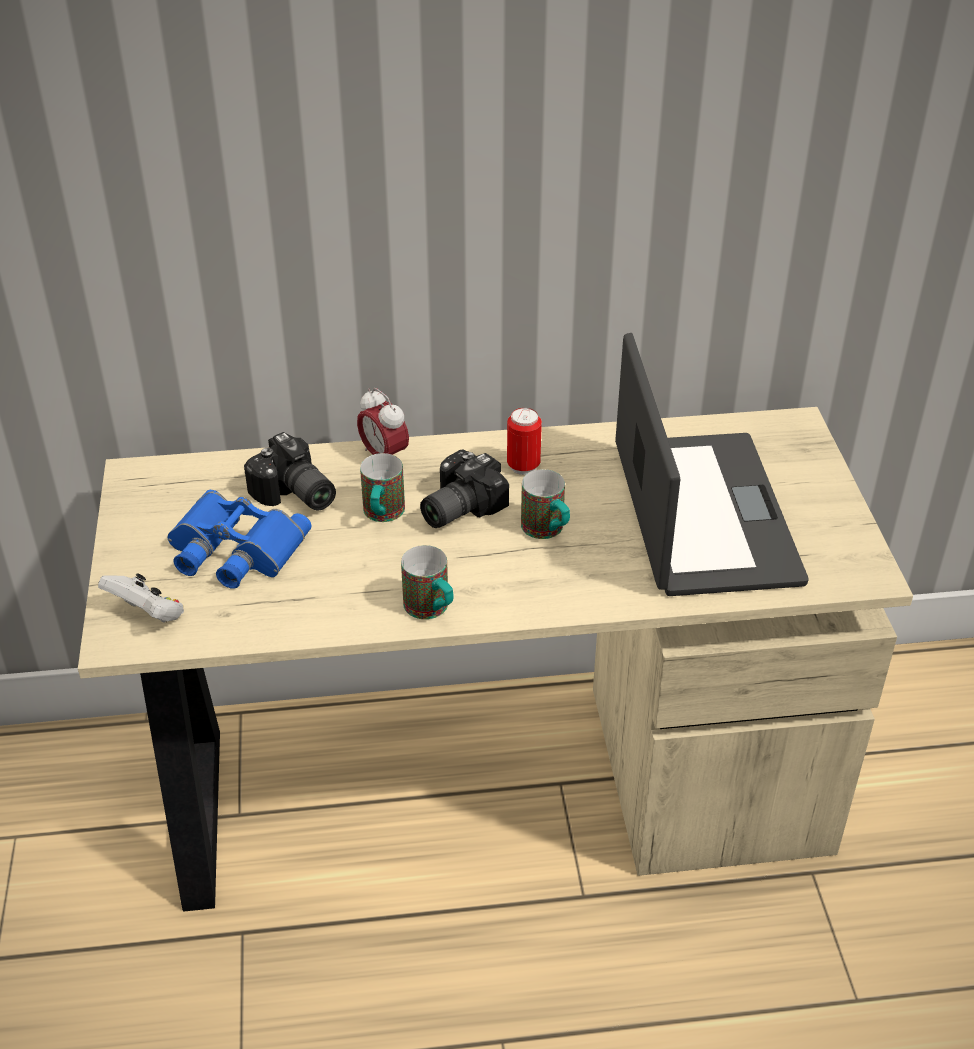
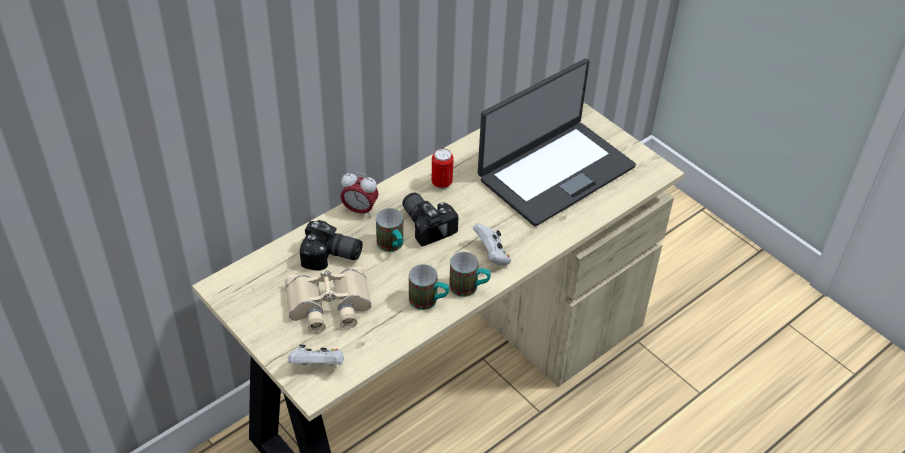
camera: 35 degrees left, 5 degrees up
blue binoculars [168,490,312,589] -> beige binoculars [285,266,372,333]
camera [420,450,509,528] -> camera turned 135 degrees clockwise [402,193,458,247]
mug [521,469,570,539] -> mug moved to [409,264,449,310]
laptop [615,333,809,596] -> laptop turned 90 degrees clockwise [478,59,636,227]
none -> white game controller [473,223,511,266]

